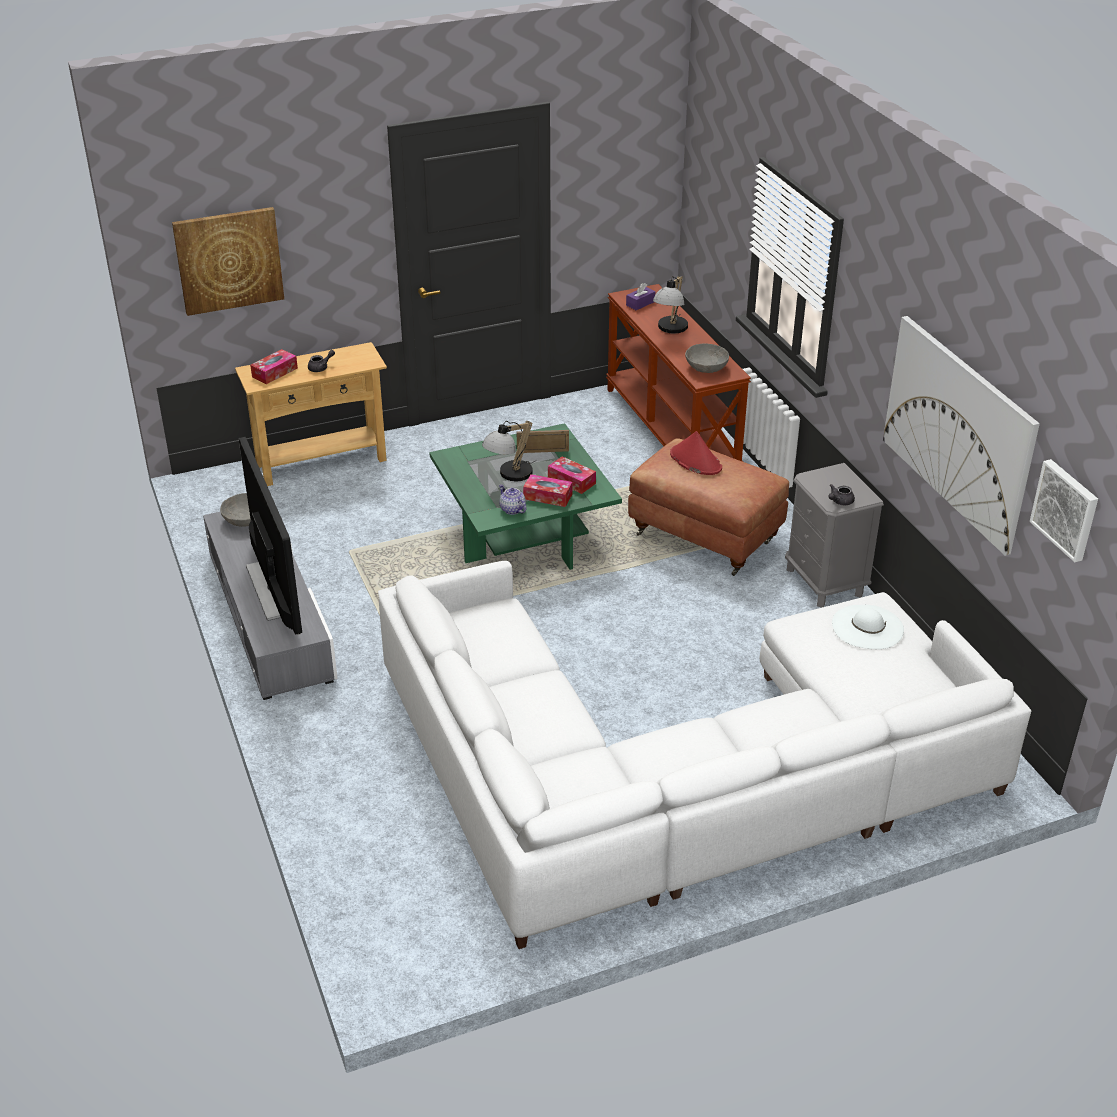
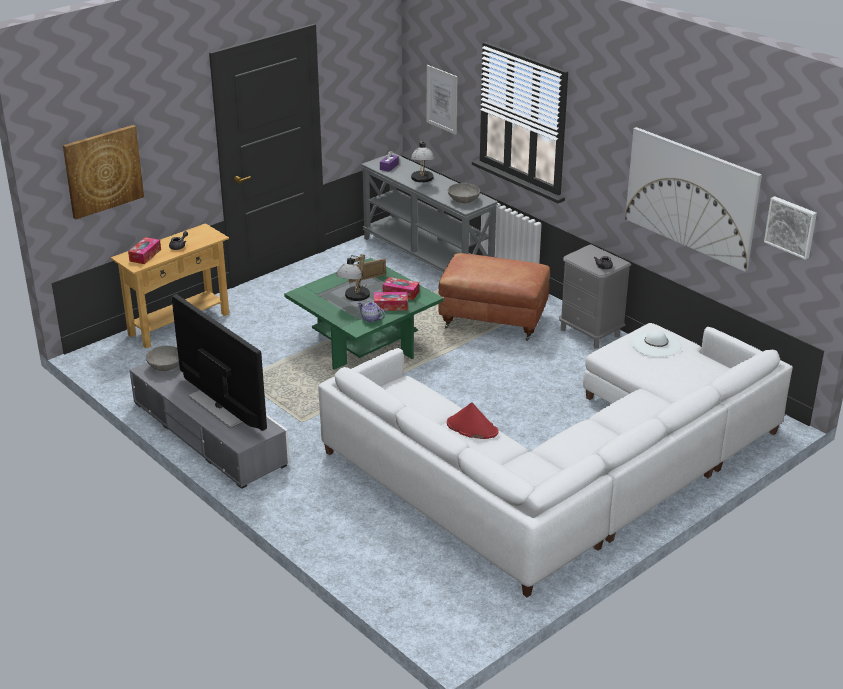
camera: 20 degrees left, 5 degrees down
brown console table [606,284,751,462] -> grey console table [361,153,498,273]
red hat [670,431,722,475] -> red hat moved to [447,402,499,439]
none -> picture [427,65,457,135]

